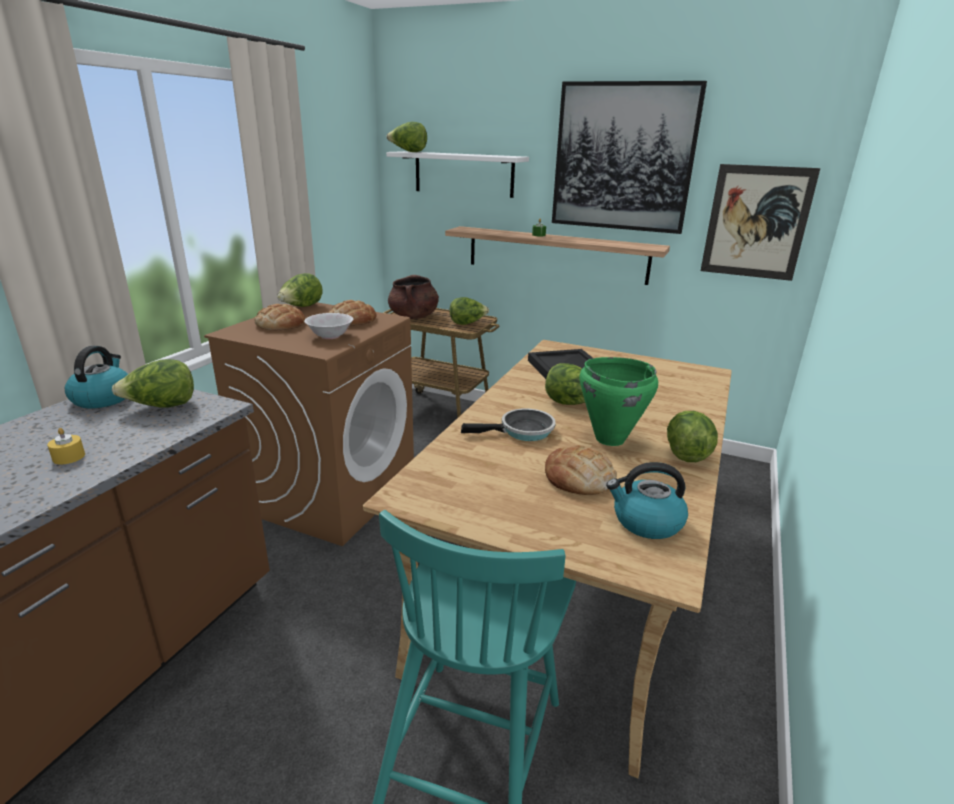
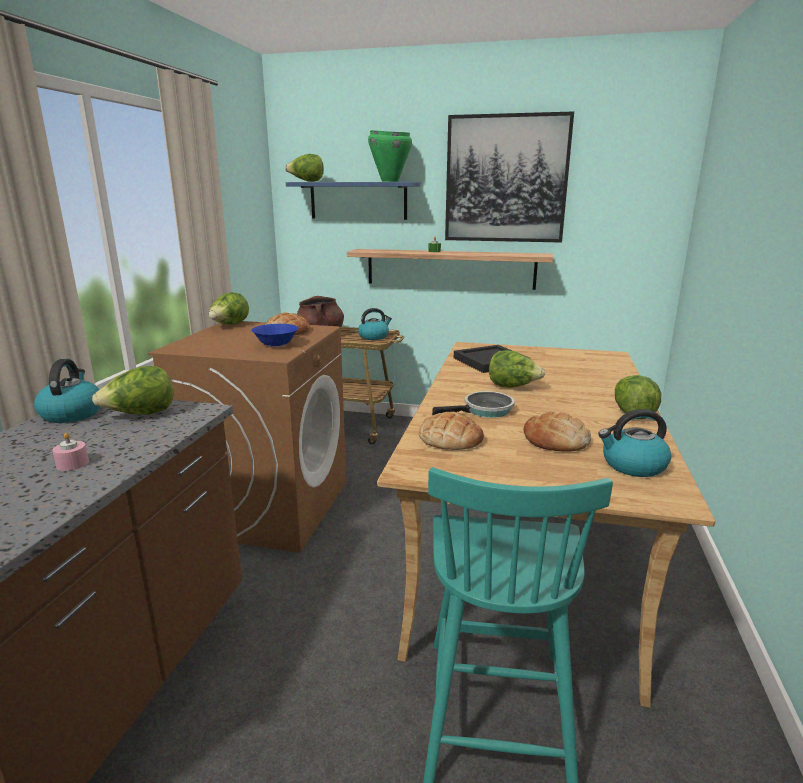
camera: 10 degrees left, 5 degrees down
yellow candle [47,428,85,464] -> pink candle [52,433,89,471]
bread [255,304,306,330] -> bread moved to [419,412,484,450]
white bowl [304,313,353,339] -> blue bowl [251,324,298,348]
white shelf [386,151,529,198] -> blue shelf [286,182,420,220]
lettuce [450,297,489,325] -> kettle [358,308,392,340]
green cooking pot [580,357,658,446] -> green cooking pot moved to [368,130,412,182]
picture [701,164,820,281] -> none

